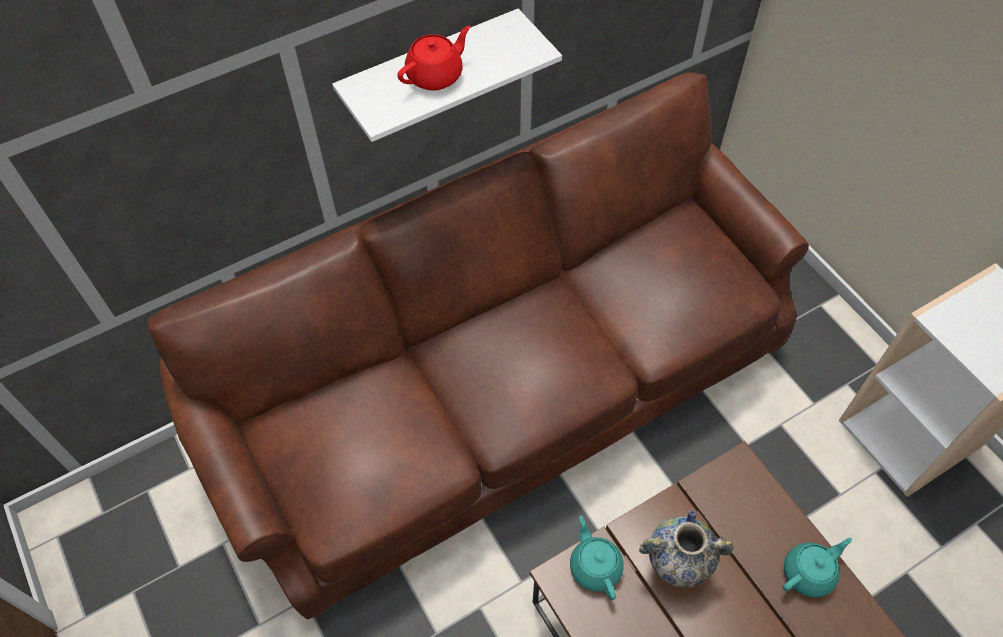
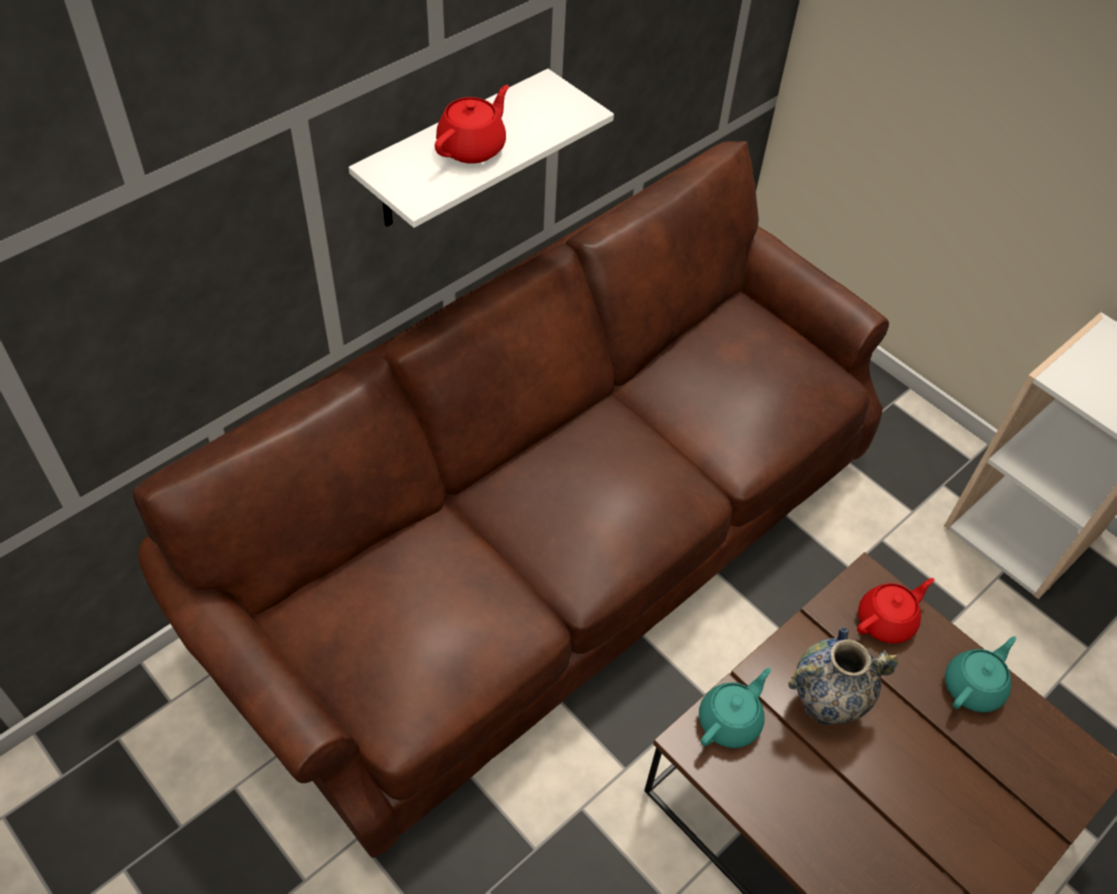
camera: 15 degrees left, 5 degrees down
turquoise teapot [570,516,624,600] -> turquoise teapot turned 75 degrees clockwise [699,668,771,748]
none -> red teapot [857,578,934,644]

